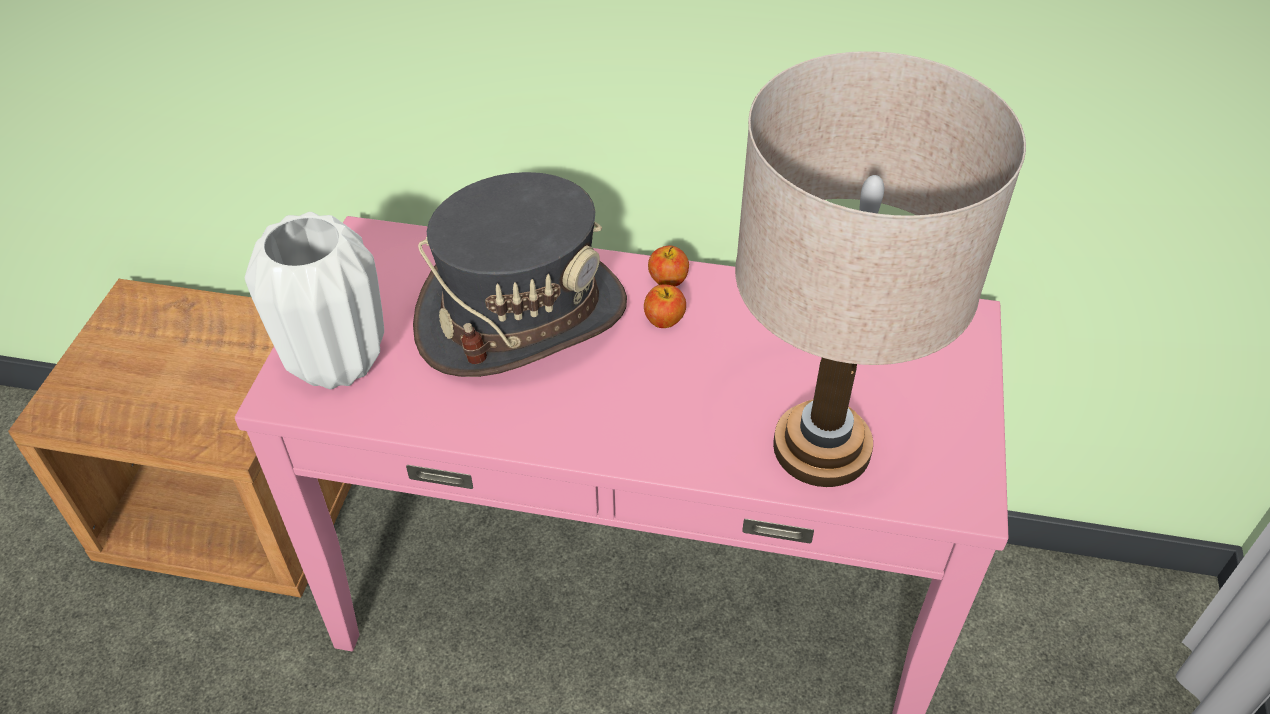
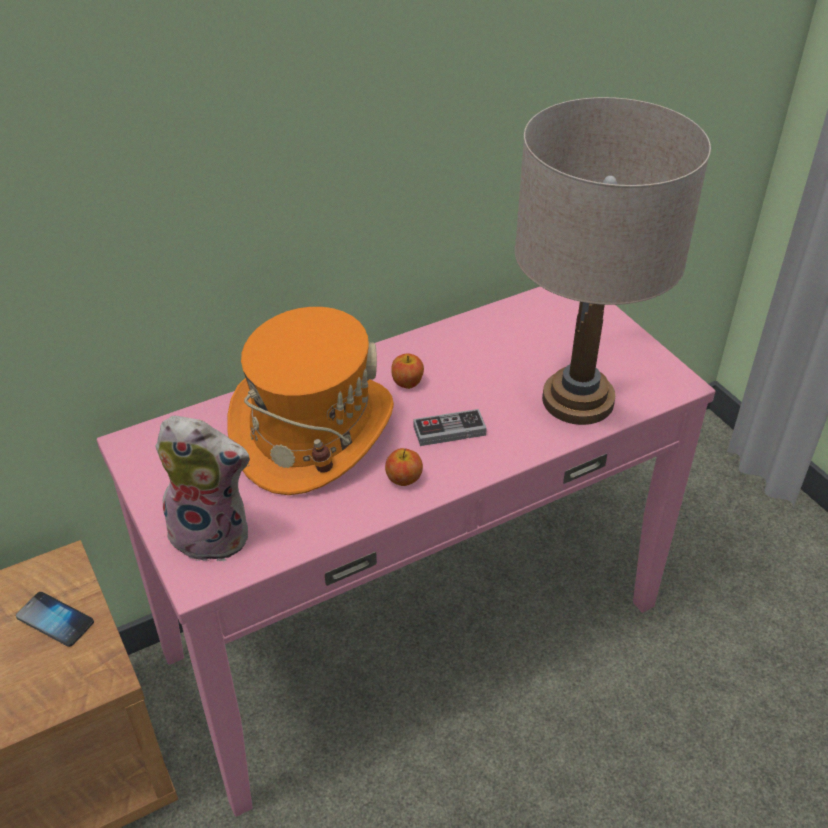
camera: 40 degrees left, 5 degrees down
white vase [245,212,384,389] -> plush toy [155,416,250,561]
grey hat [413,172,627,377] -> orange hat [227,307,394,495]
apple [648,246,689,286] -> apple moved to [385,448,423,486]
none -> phone [16,592,94,647]
none -> game controller [413,409,487,446]

